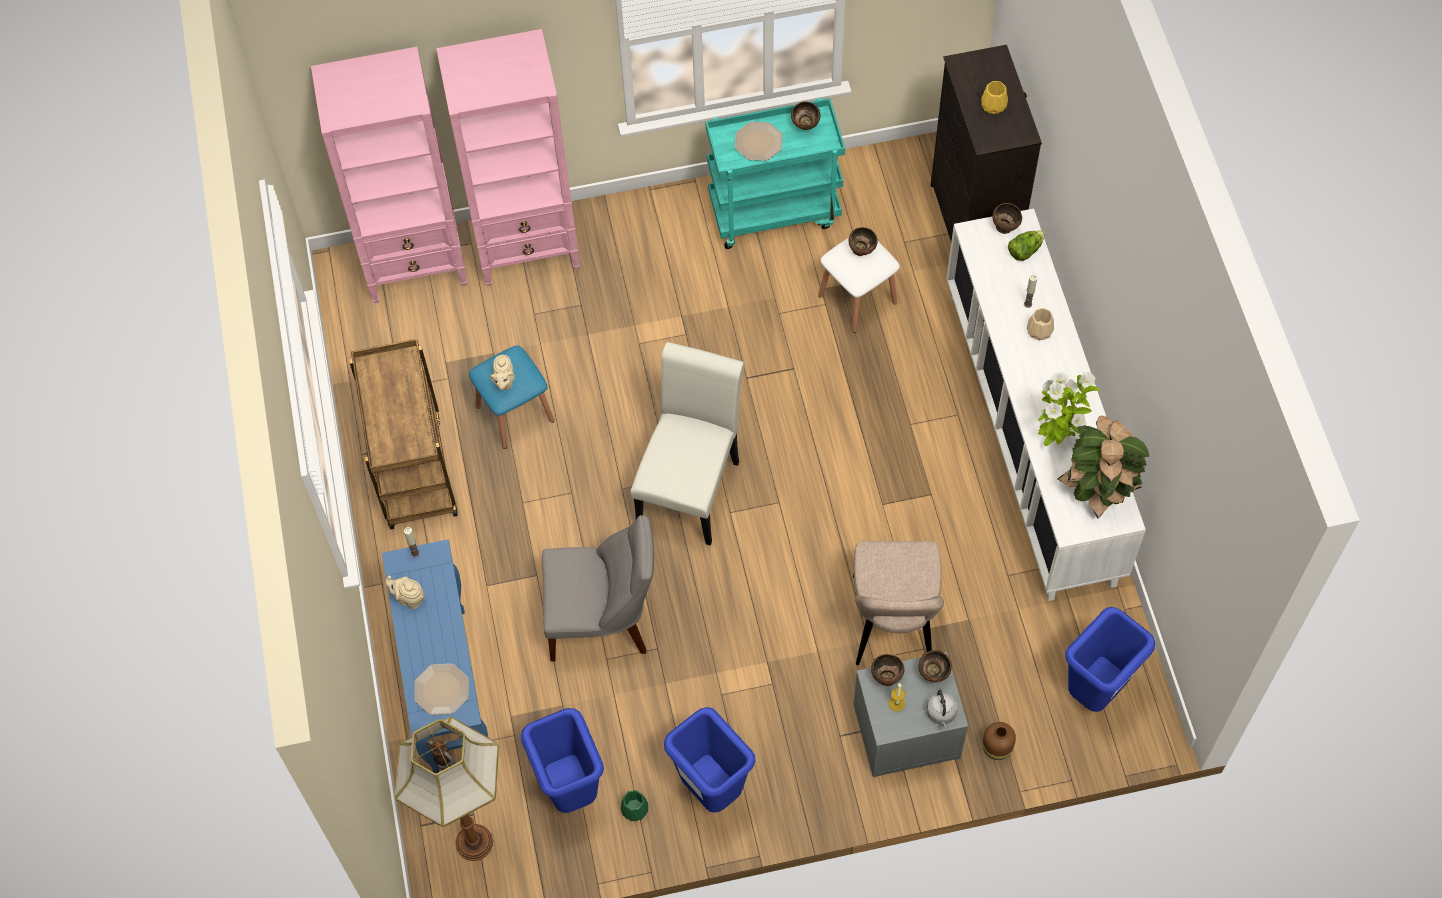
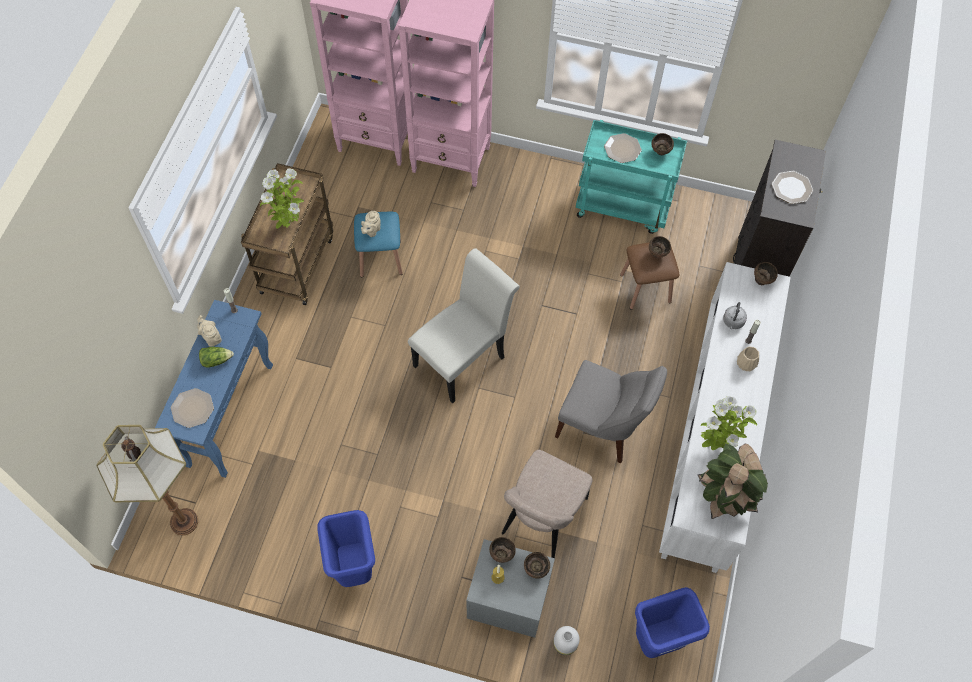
camera: 25 degrees right, 0 degrees up
blue trash can [521,708,604,813] -> none
grey chair [542,515,654,662] -> grey chair moved to [555,360,667,463]
green vase [621,790,648,821] -> none
white stool [818,237,900,333] -> brown stool [620,242,679,310]
grey kettle [926,690,958,729] -> grey kettle moved to [723,302,747,329]
yellow vase [981,81,1008,114] -> plate [772,171,813,204]
brown vase [982,722,1016,760] -> white vase [553,626,580,655]
lettuce [1008,230,1045,261] -> lettuce moved to [199,347,234,368]
none -> potted plant [260,169,304,229]

